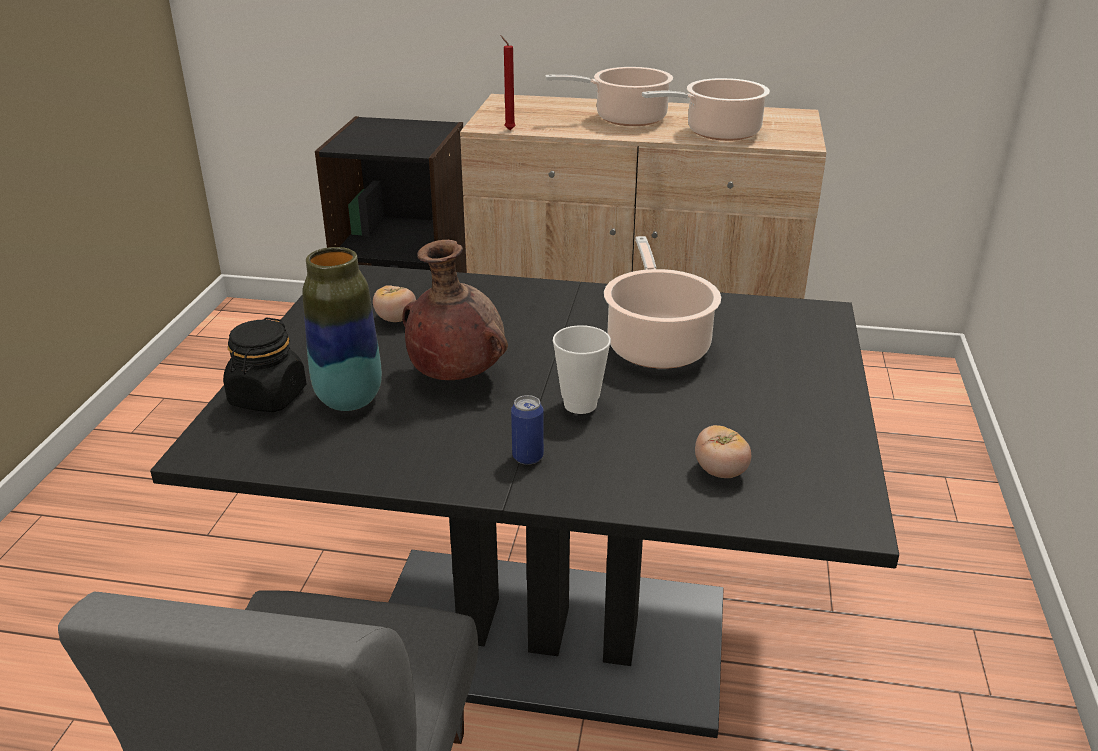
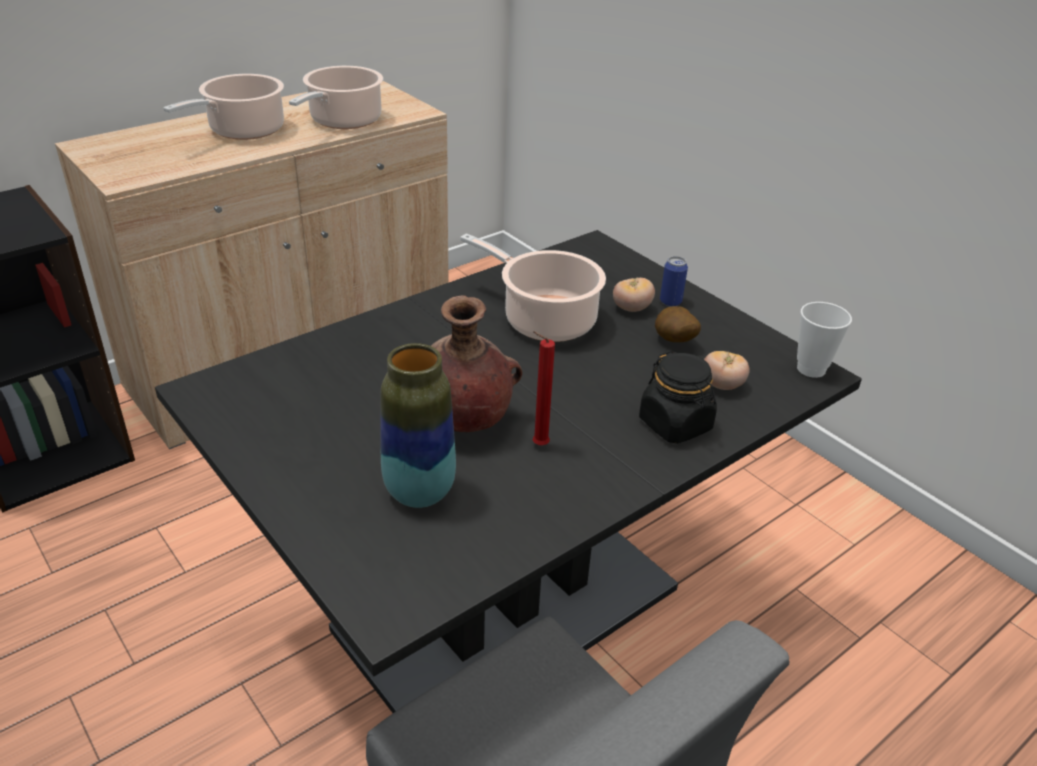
camera: 50 degrees left, 5 degrees up
black jar [223,317,307,412] -> black jar moved to [639,351,717,444]
tomato [373,285,416,322] -> tomato moved to [613,277,655,312]
red candle [501,35,516,130] -> red candle moved to [533,331,555,445]
can [511,395,544,465] -> can moved to [660,256,688,307]
cup [553,325,611,414] -> cup moved to [797,302,852,378]
none -> potato [655,306,701,342]

